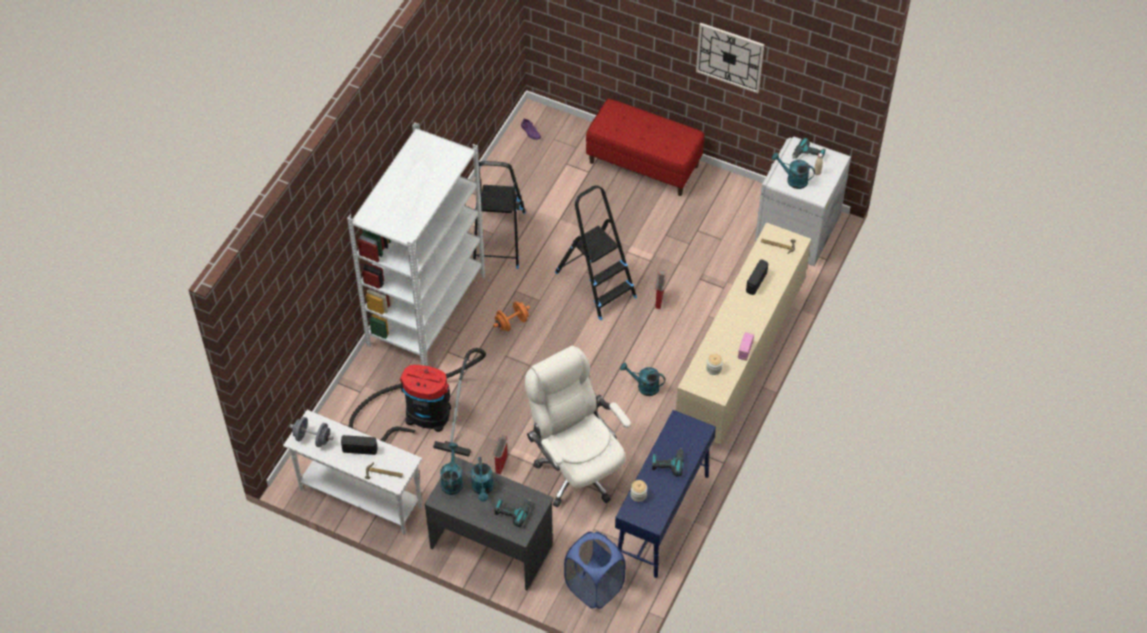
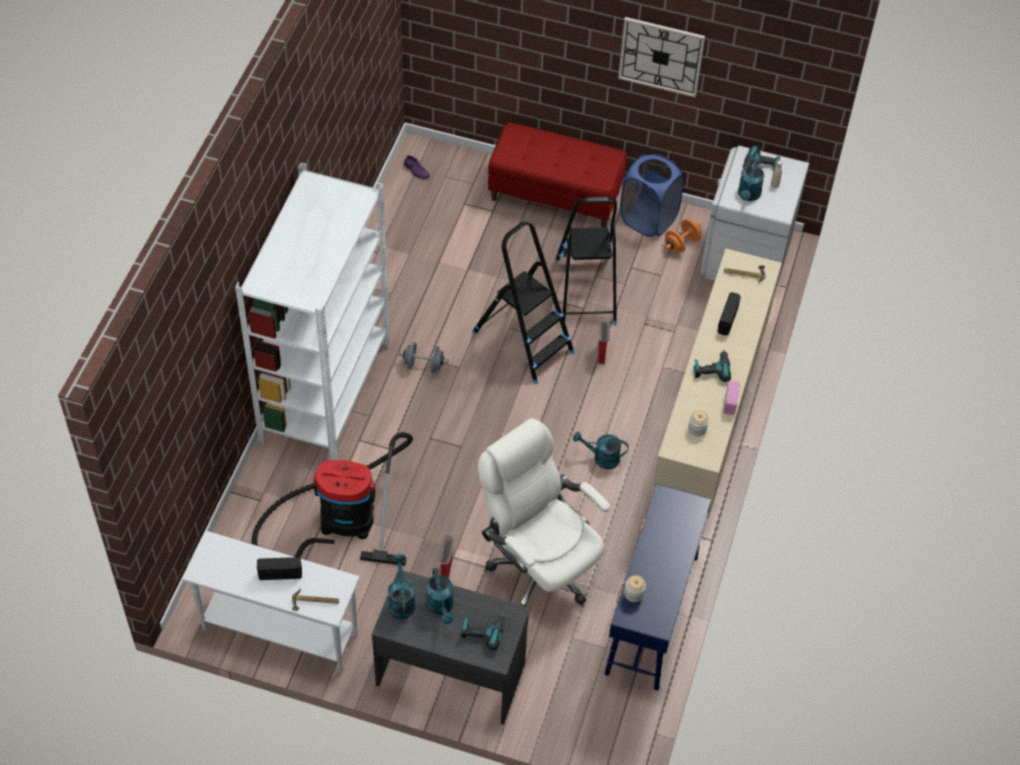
camera: 10 degrees left, 0 degrees up
grey dumbbell [289,417,334,447] -> grey dumbbell moved to [399,342,449,373]
black step ladder [473,161,526,269] -> black step ladder moved to [555,197,617,325]
orange dumbbell [493,301,530,331] -> orange dumbbell moved to [665,219,701,253]
blue laundry basket [564,532,626,609] -> blue laundry basket moved to [620,153,684,237]
power drill [652,447,684,477] -> power drill moved to [693,350,731,382]
turquoise watering can [772,152,815,189] -> turquoise watering can turned 90 degrees counterclockwise [738,159,764,201]

